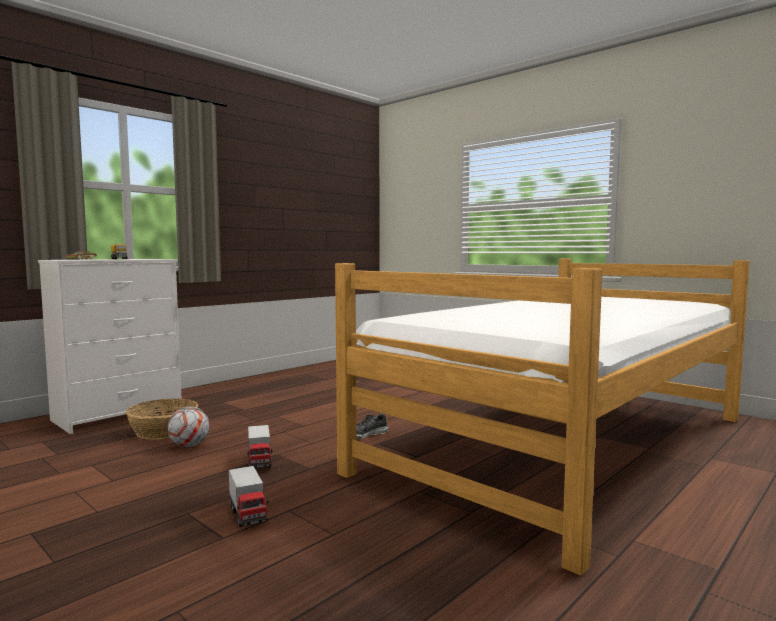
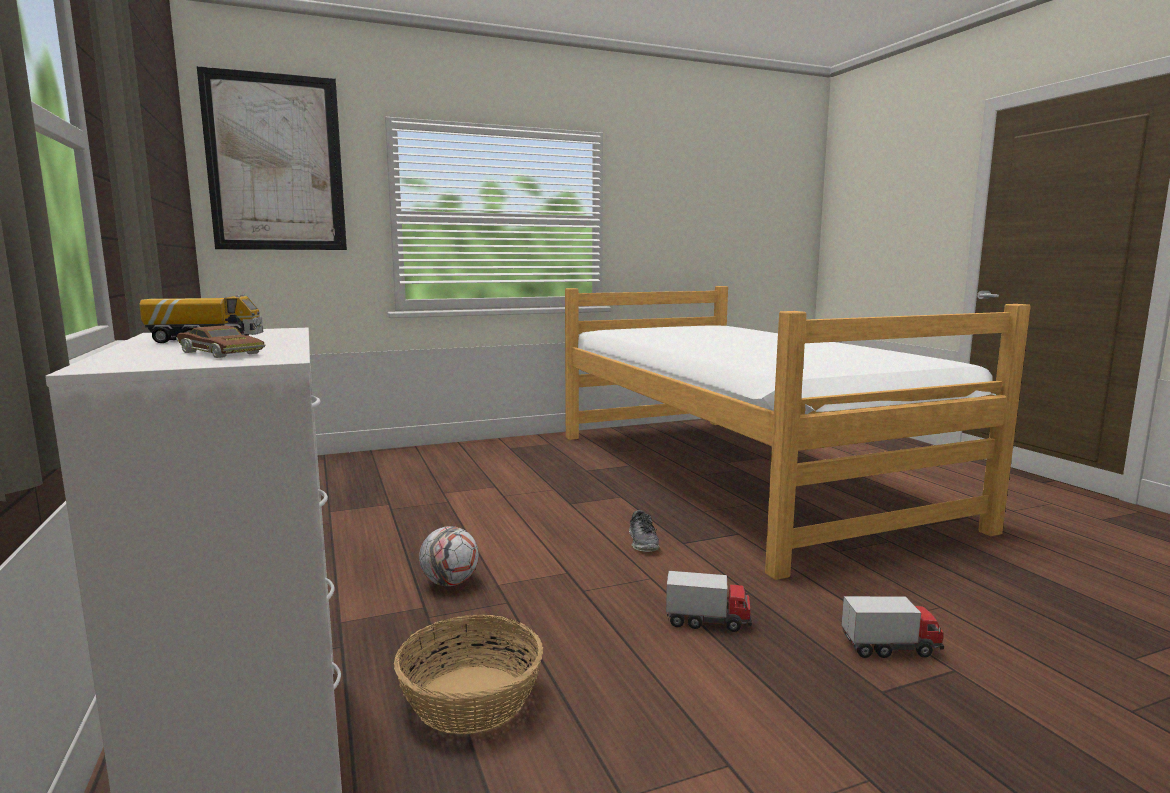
camera: 65 degrees left, 5 degrees up
football [167,406,210,447] -> football moved to [419,526,479,586]
none -> picture [197,66,347,250]

